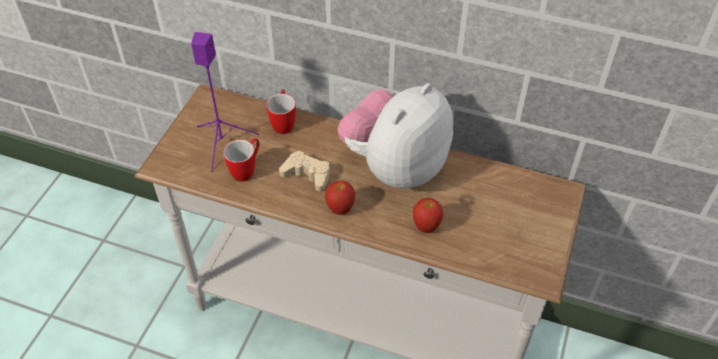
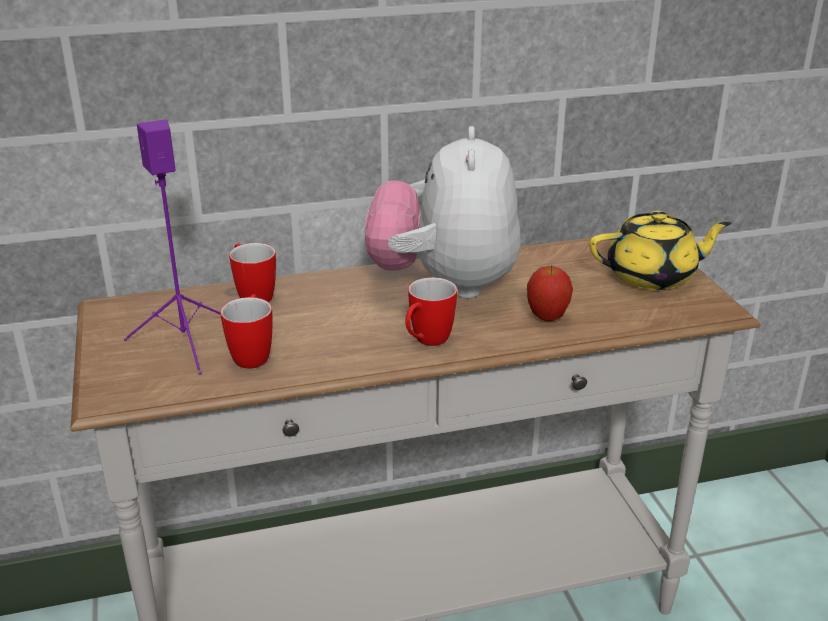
camera: 35 degrees left, 20 degrees down
beige game controller [279,151,330,191] -> none
apple [325,181,355,215] -> mug [405,277,457,346]
none -> yellow teapot [589,211,732,290]

